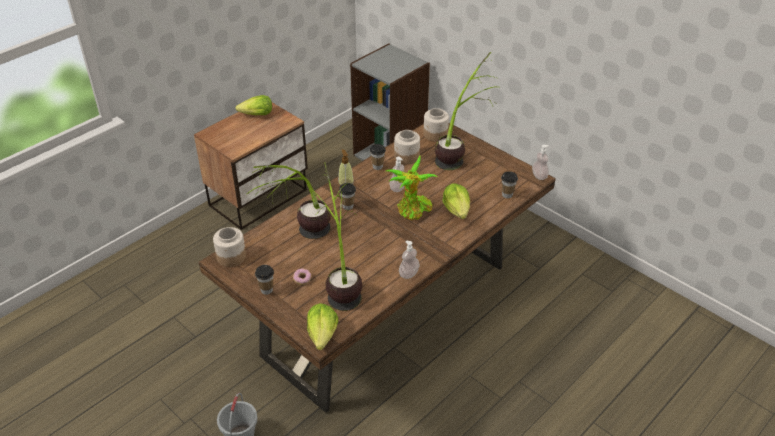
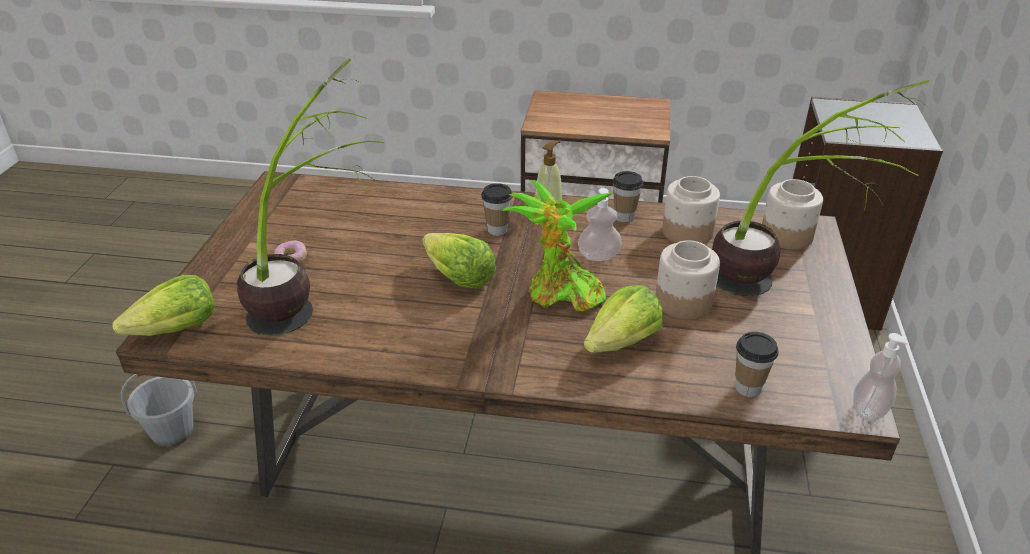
camera: 55 degrees right, 5 degrees down
jar [213,227,246,267] -> jar moved to [655,240,720,319]
lettuce [235,95,272,115] -> lettuce moved to [422,233,496,288]
potted plant [247,165,331,239] -> none
cup [255,265,274,295] -> none
soap dispenser [399,241,419,279] -> none

